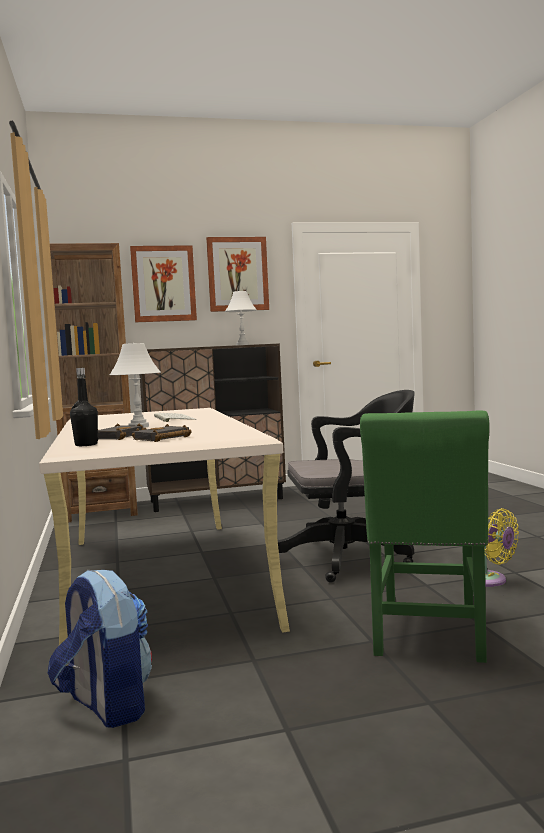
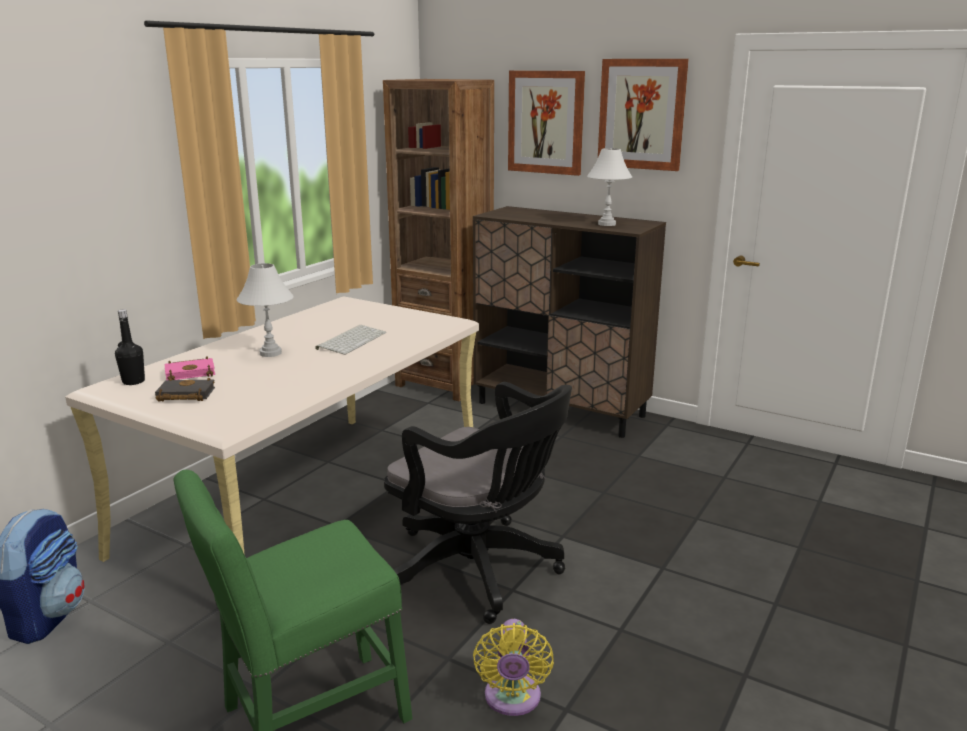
camera: 45 degrees right, 15 degrees up
black book [98,423,146,440] -> pink book [165,356,215,380]

